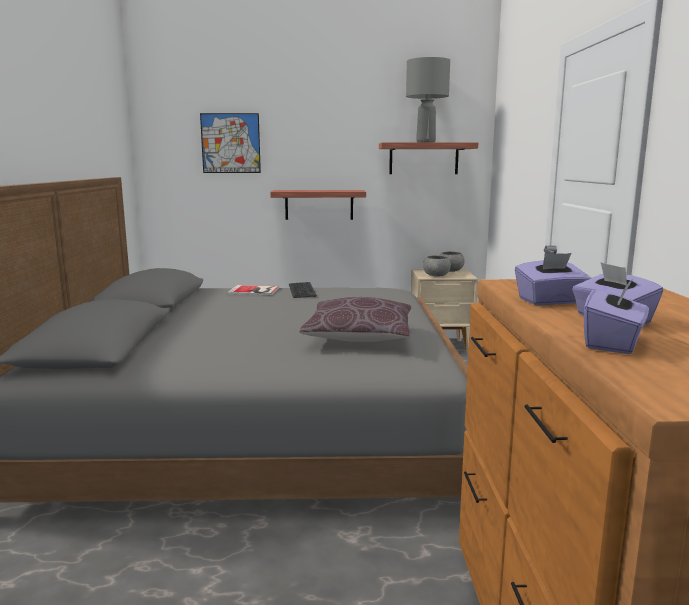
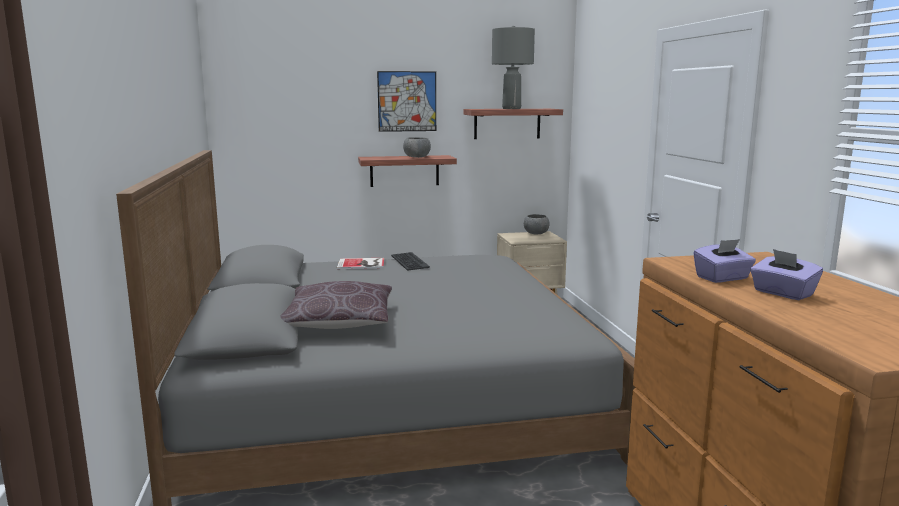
camera: 10 degrees left, 0 degrees up
picture [200,113,261,173] -> picture moved to [377,71,436,132]
brown pillow [299,297,412,342] -> brown pillow moved to [280,281,392,329]
grey bowl [423,255,451,277] -> grey bowl moved to [403,137,431,158]
purple tissue box [584,279,649,354] -> none

